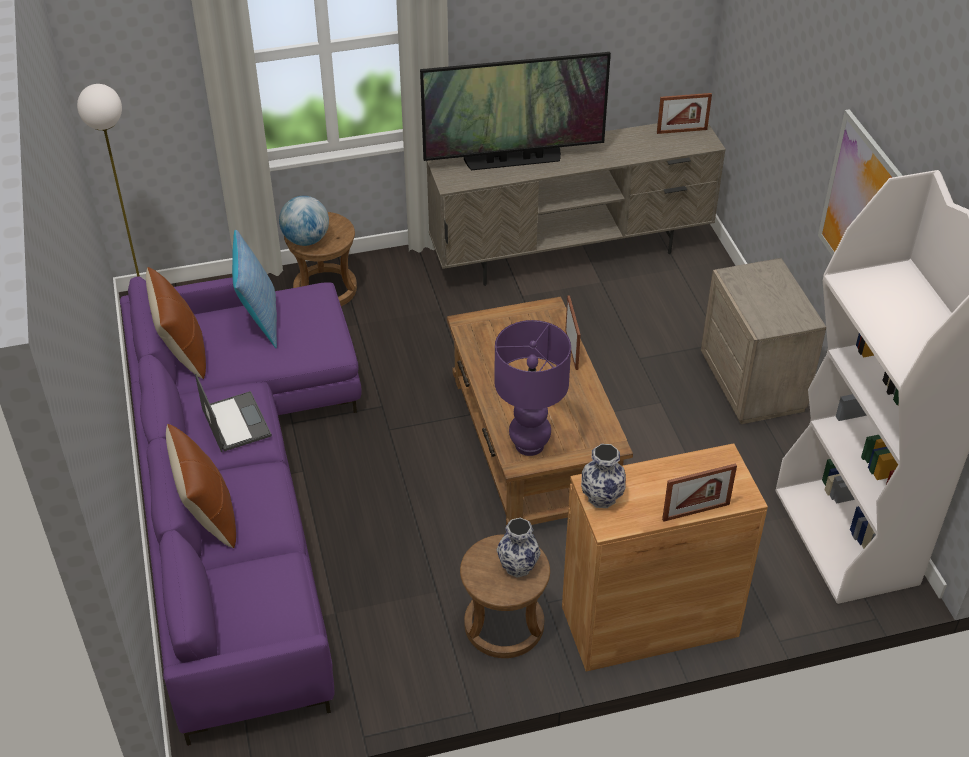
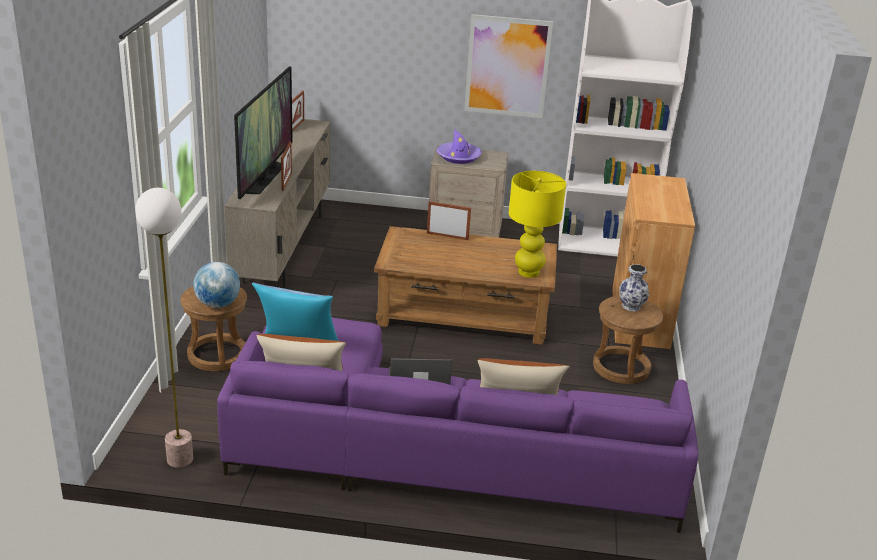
camera: 70 degrees left, 15 degrees down
purple table lamp [494,320,571,456] -> yellow table lamp [509,171,566,278]
vase [581,444,626,508] -> none
picture frame [662,463,737,522] -> picture frame moved to [281,141,292,191]
none -> purple hat [437,129,482,164]

